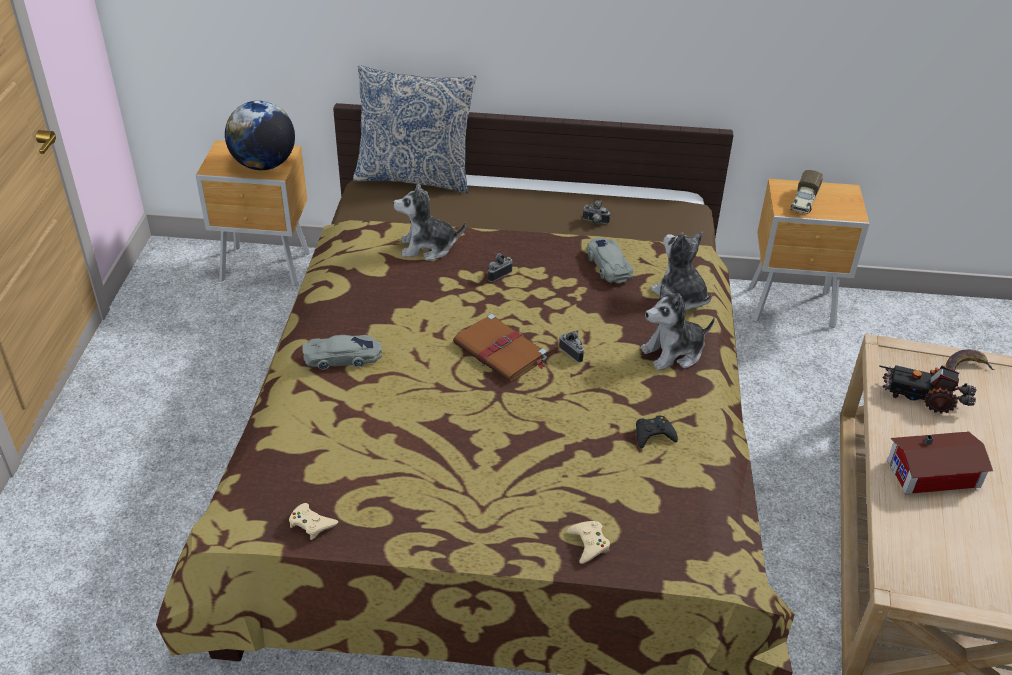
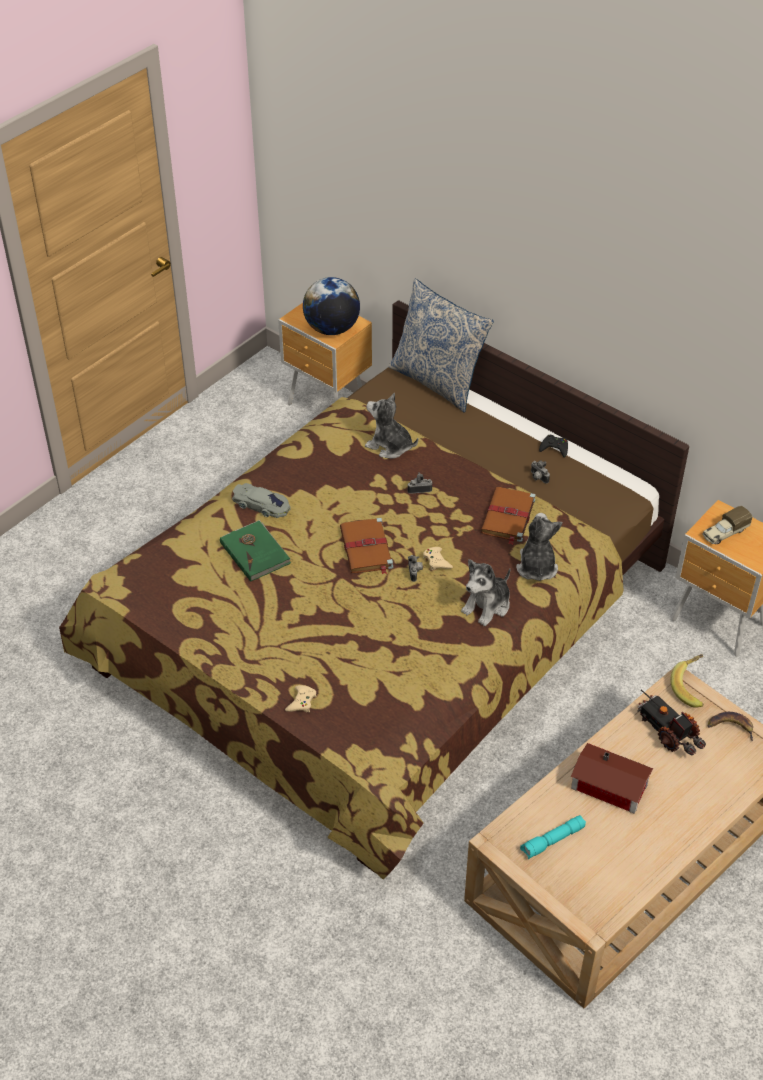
camera: 35 degrees right, 5 degrees up
beige game controller [289,503,338,540] -> beige game controller moved to [423,547,453,570]
grey toy car [587,237,633,283] -> brown book [480,487,536,545]
black game controller [636,416,678,449] -> black game controller moved to [539,435,568,458]
plush toy [640,284,715,371] -> plush toy turned 60 degrees counterclockwise [461,559,510,626]
none -> green book [220,520,291,582]
none -> turquoise flashlight [520,815,586,859]
none -> banana [671,654,704,708]

